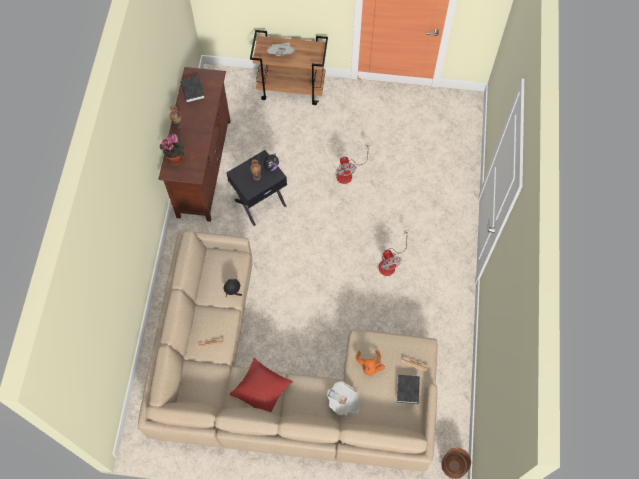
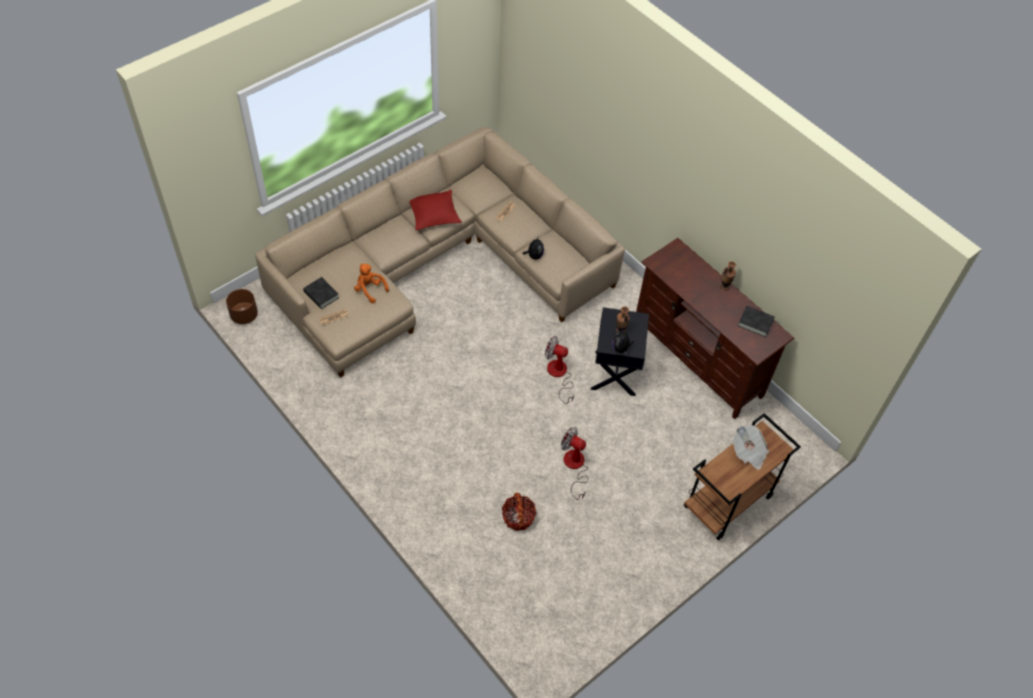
camera: 130 degrees right, 10 degrees down
potted plant [160,134,185,165] -> none
newspaper [327,381,359,416] -> none
fan [378,229,409,276] -> fan moved to [545,336,574,404]
none -> basket [502,492,537,531]

